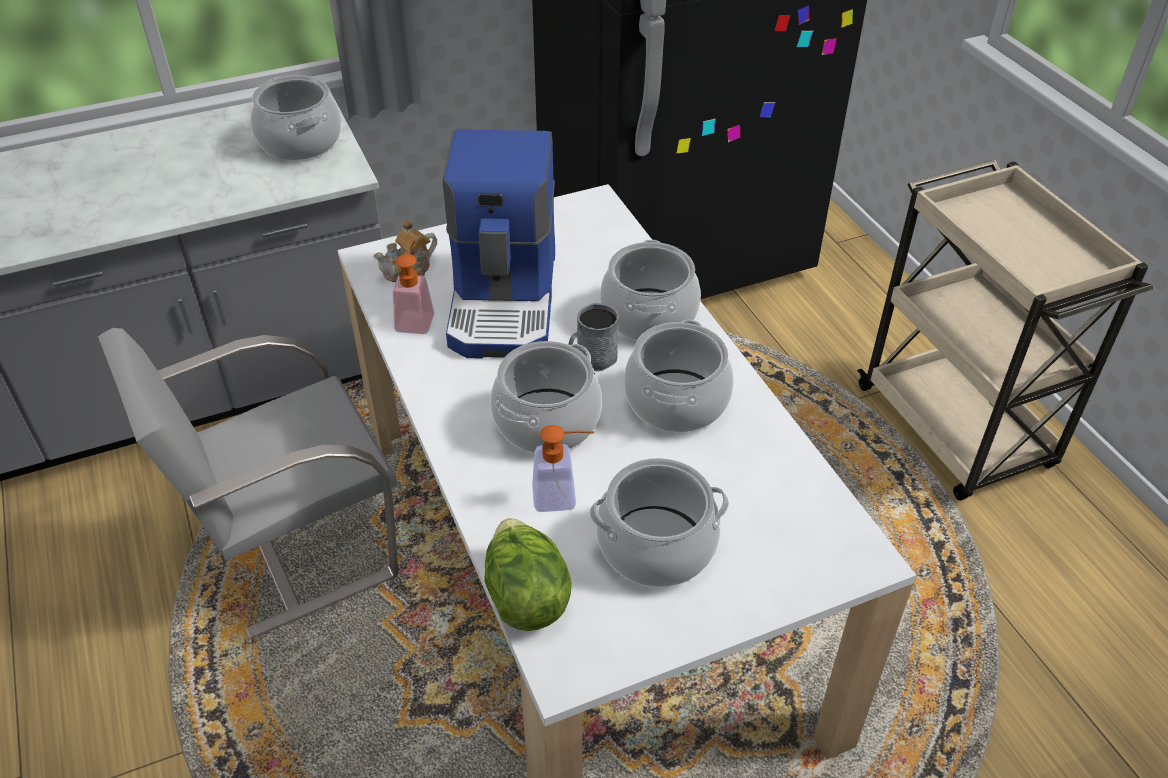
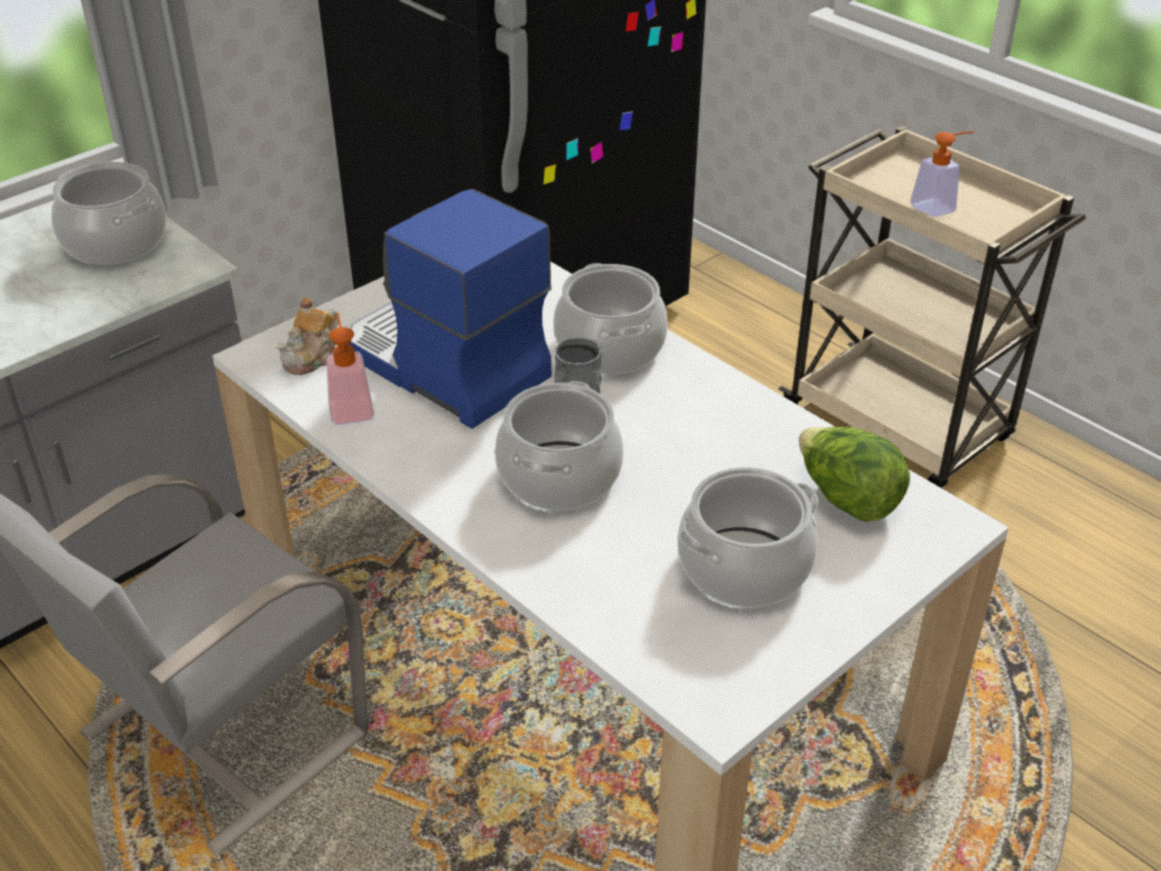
camera: 20 degrees left, 5 degrees down
coffee machine [443,129,555,359] -> coffee machine turned 150 degrees clockwise [347,189,551,429]
lettuce [484,518,572,631] -> lettuce moved to [799,427,910,522]
soap dispenser [532,425,594,512] -> soap dispenser moved to [910,131,974,217]
cooking pot [624,320,734,432] -> none

